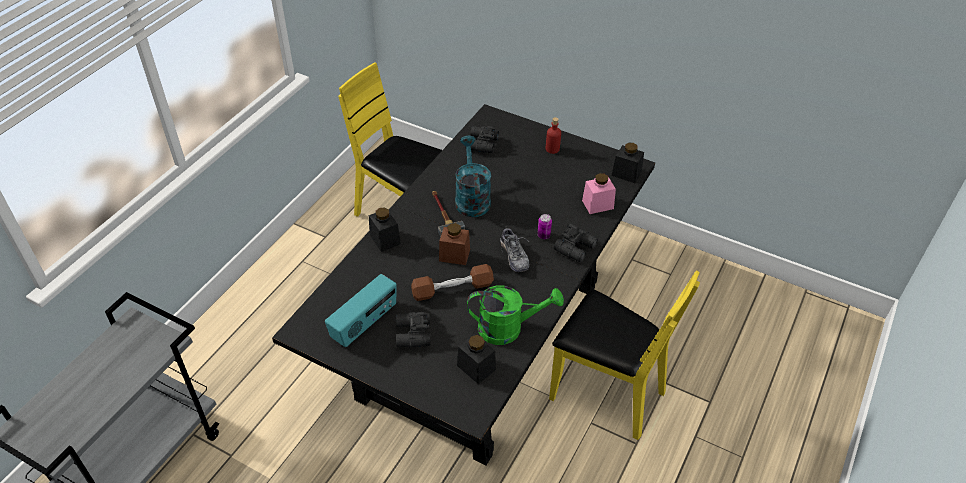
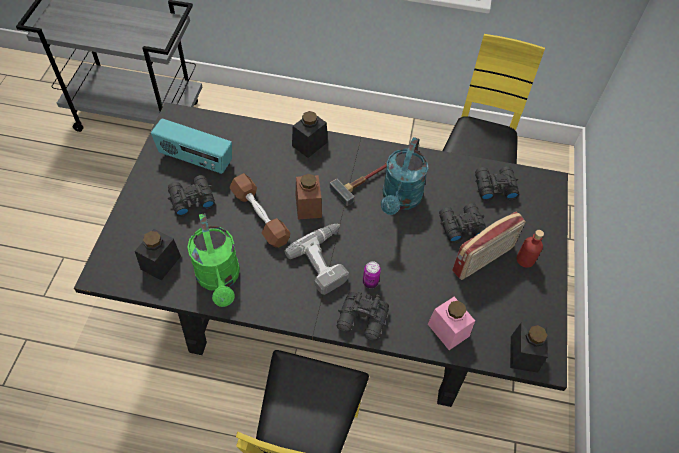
camera: 70 degrees right, 10 degrees up
turquoise watering can [455,136,491,217] -> turquoise watering can turned 135 degrees clockwise [381,137,428,215]
shoe [500,228,529,272] -> power drill [285,224,349,295]
none -> black binoculars [439,203,486,243]
none -> radio [452,211,526,280]

